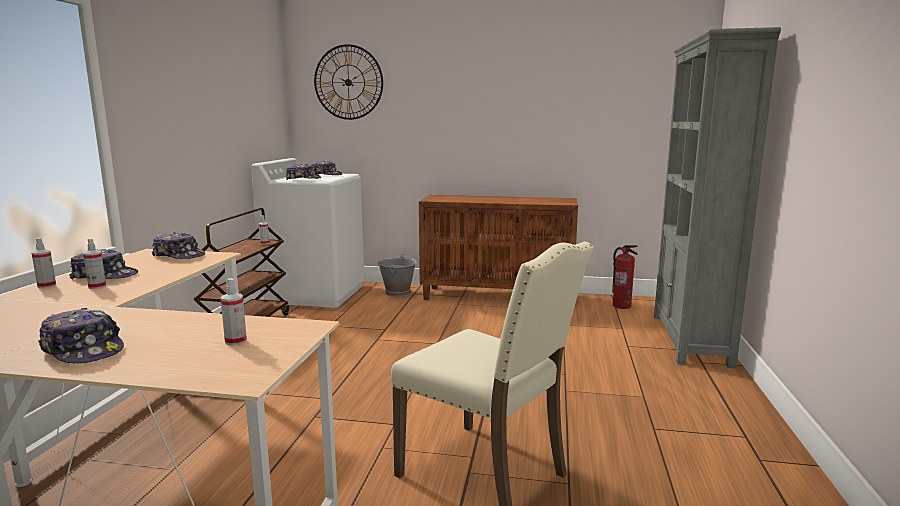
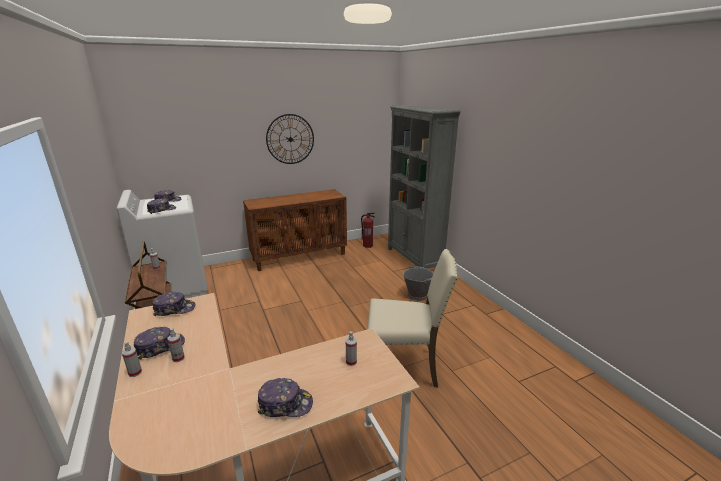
camera: 35 degrees left, 10 degrees up
wall clock [314,44,383,120] -> wall clock moved to [266,114,314,164]
grey bucket [377,254,417,297] -> grey bucket moved to [403,265,433,301]

